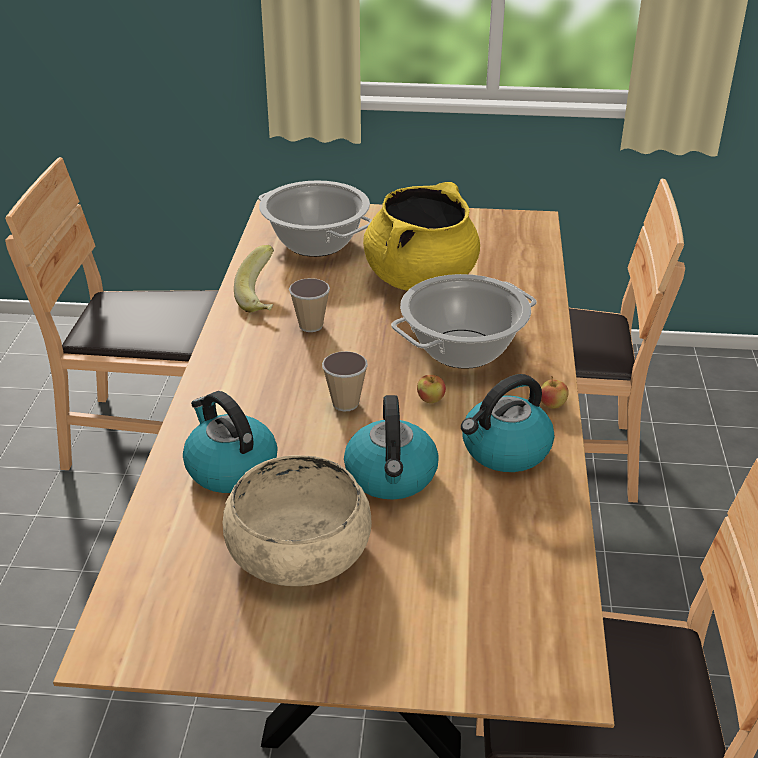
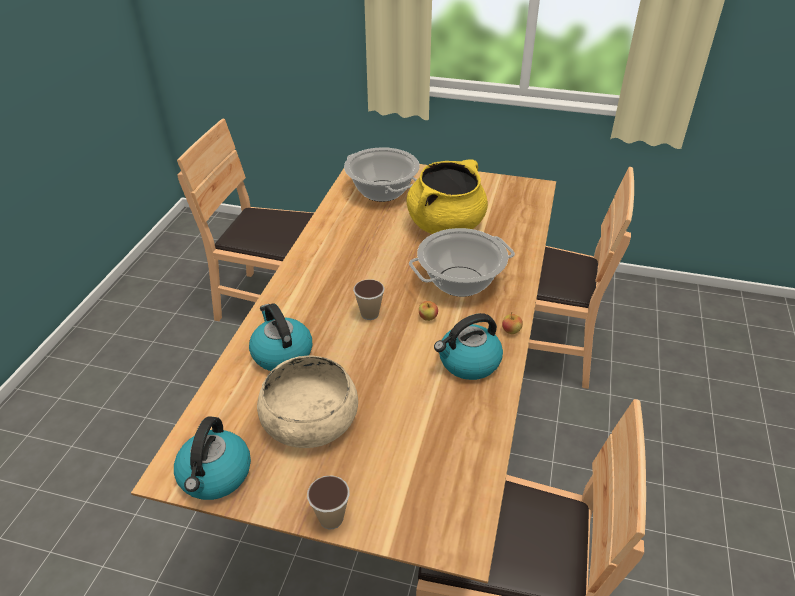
camera: 10 degrees right, 5 degrees up
banana [234,245,274,312] -> none
cup [289,278,330,332] -> cup moved to [307,475,350,529]
kettle [344,395,439,500] -> kettle moved to [174,417,251,500]

